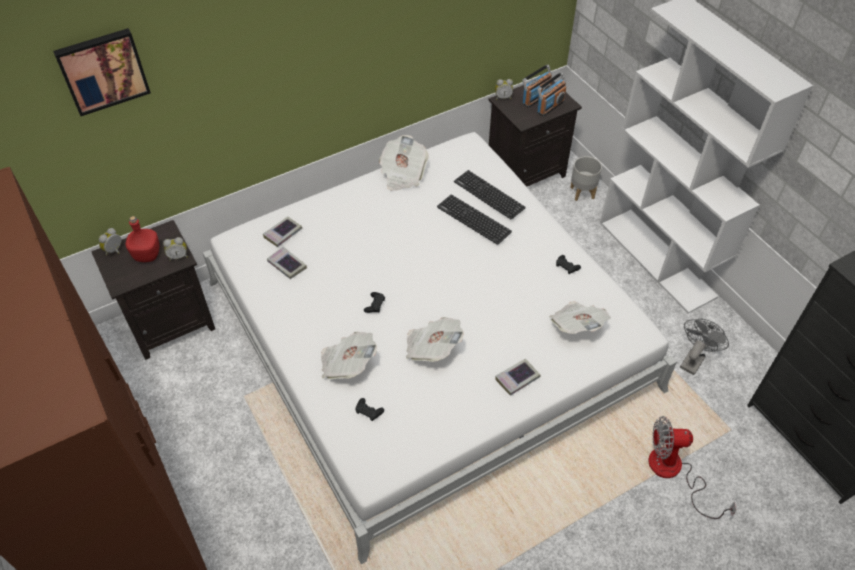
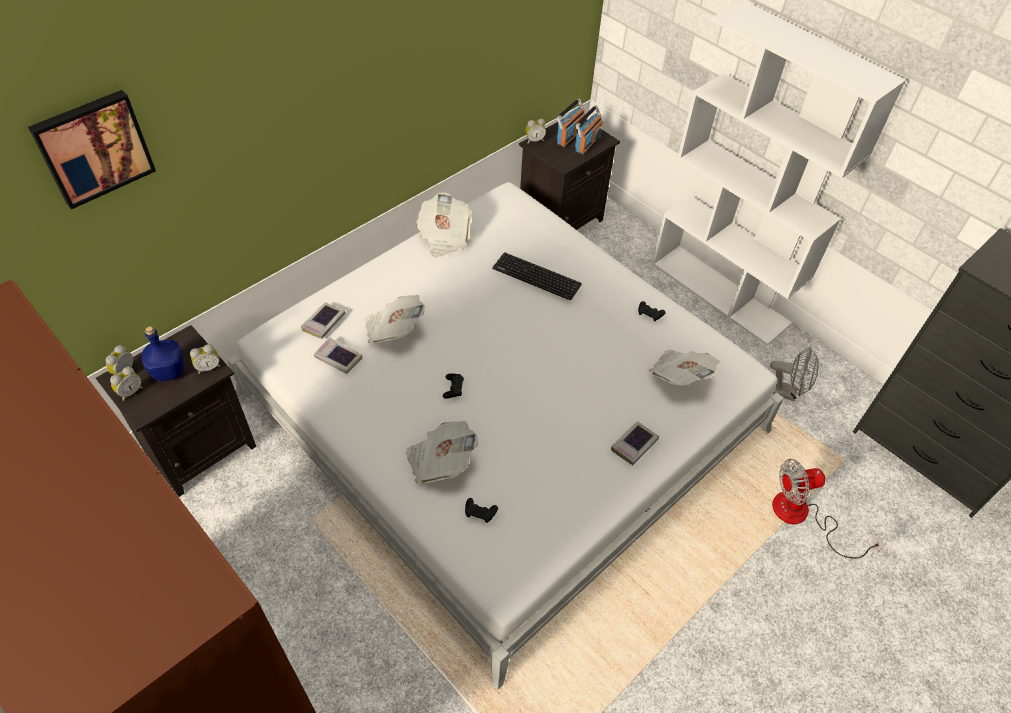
camera: 15 degrees left, 0 degrees up
red bottle [126,216,160,262] -> blue bottle [142,326,183,381]
newspaper [406,317,464,362] -> newspaper moved to [365,295,425,343]
keyboard [454,170,526,220] -> none
grey planter [570,156,602,201] -> none
grey fan [680,319,729,375] -> grey fan turned 90 degrees clockwise [770,347,819,401]
none -> alarm clock [110,367,143,401]

